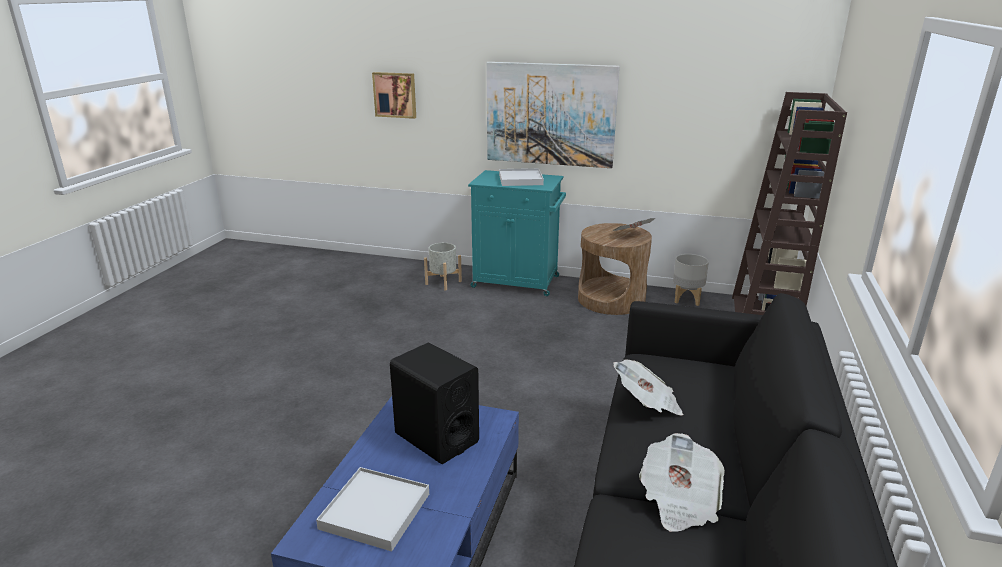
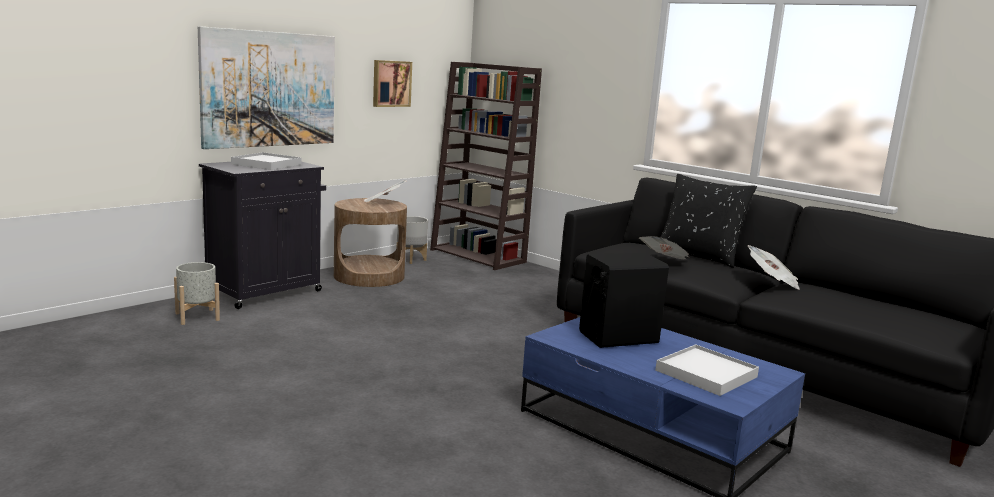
camera: 65 degrees left, 10 degrees down
picture [372,72,416,119] -> picture moved to [373,60,412,107]
turquoise cabinet [468,170,566,296] -> black cabinet [199,162,326,309]
none -> black pillow [661,174,757,268]

